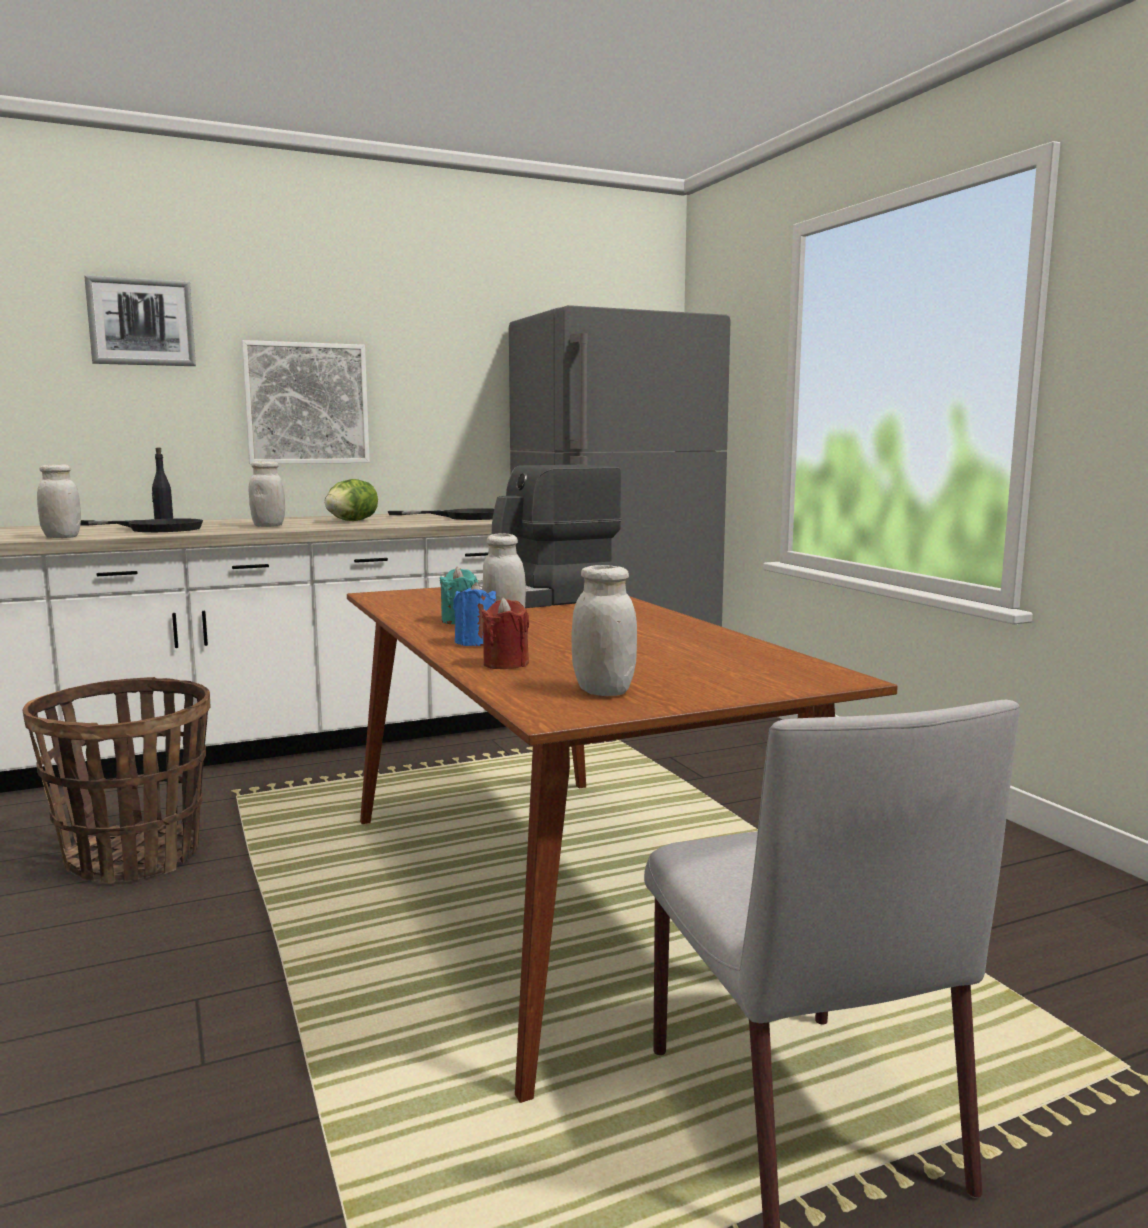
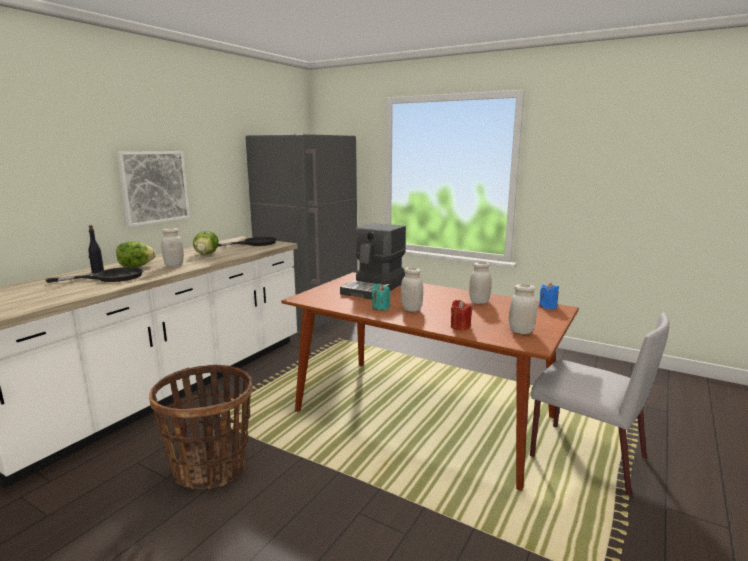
camera: 35 degrees left, 5 degrees up
white jar [37,465,81,538] -> white jar moved to [469,262,492,304]
picture [84,275,196,366] -> none
blue candle [453,582,496,646] -> blue candle moved to [539,283,559,309]
none -> lettuce [116,241,156,267]

